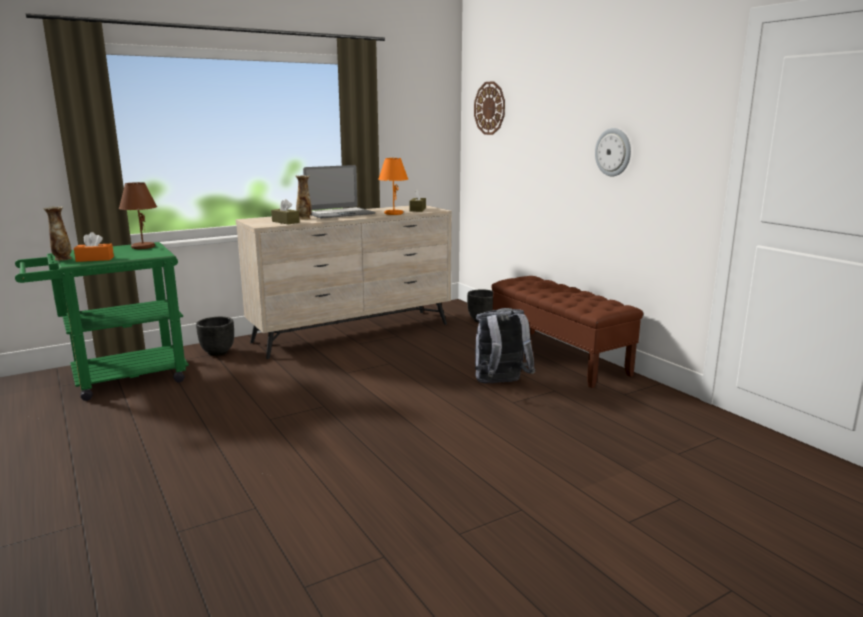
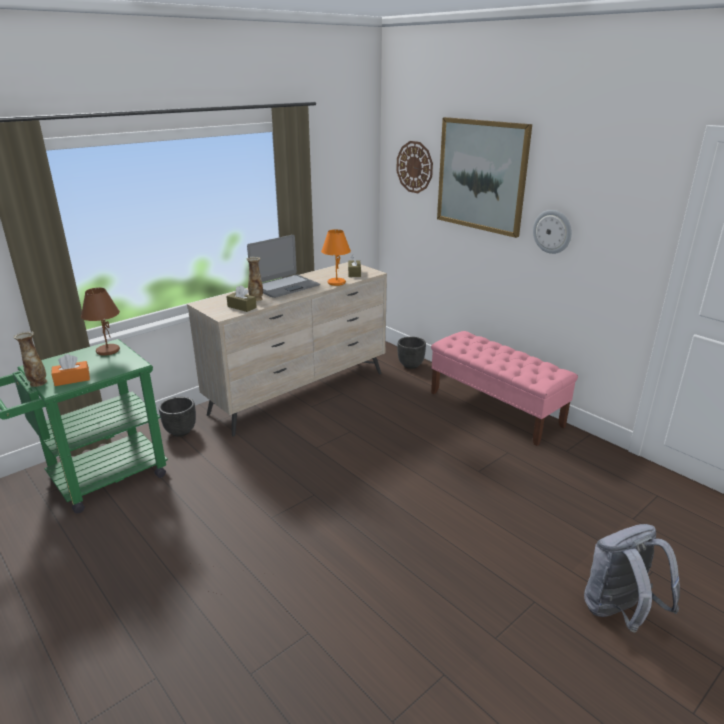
camera: 10 degrees left, 10 degrees up
grey backpack [475,308,536,383] -> grey backpack moved to [584,524,680,632]
brown bench [491,276,643,388] -> pink bench [431,331,578,446]
none -> picture [437,117,532,238]

